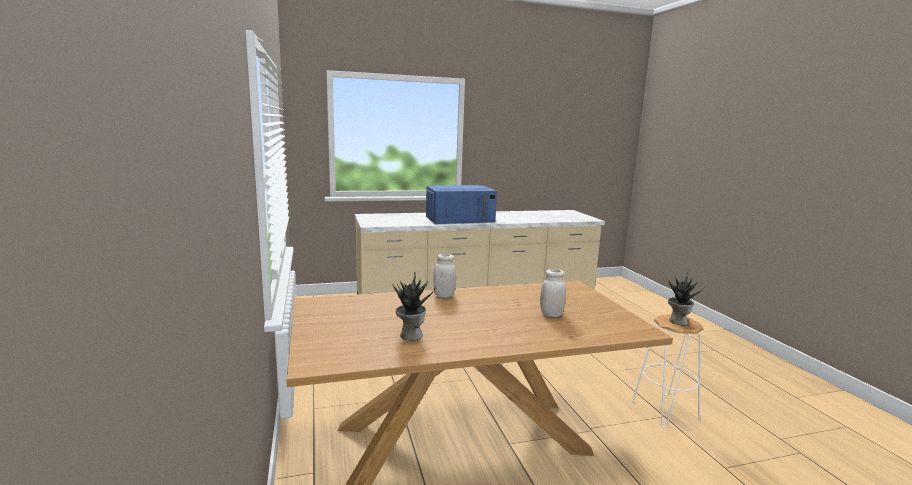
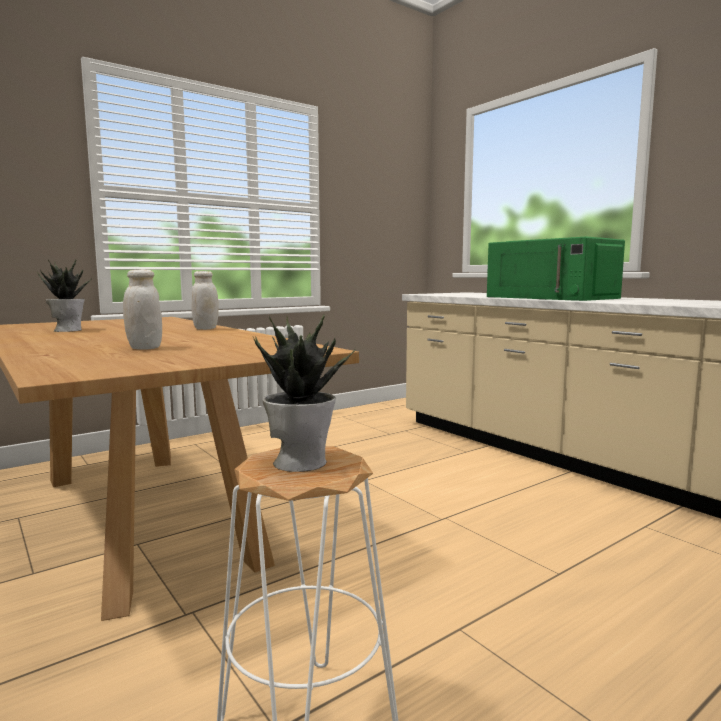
camera: 70 degrees right, 5 degrees down
blue microwave [426,185,497,224] -> green microwave [487,237,625,301]

